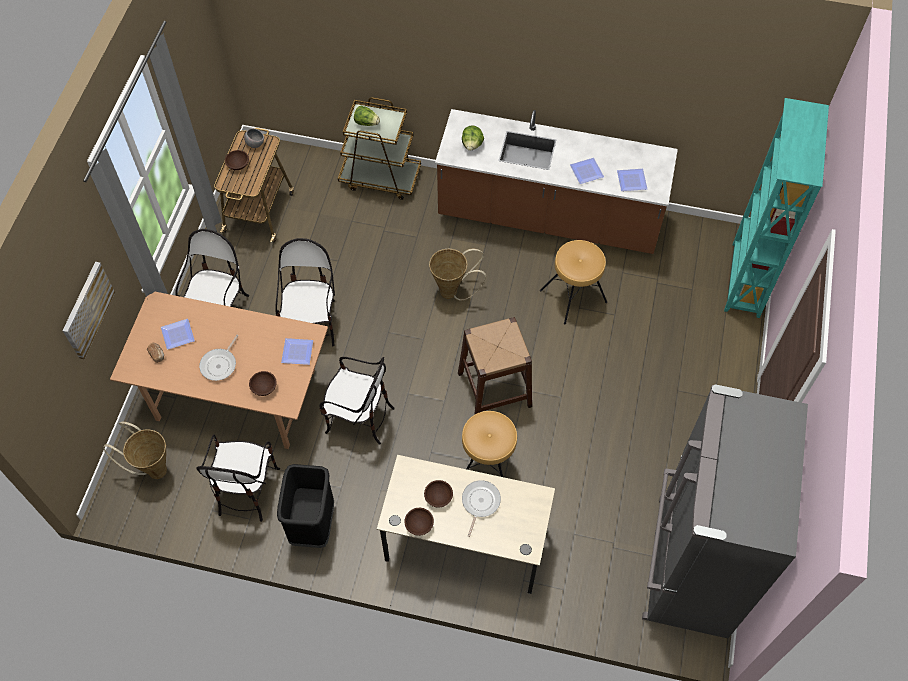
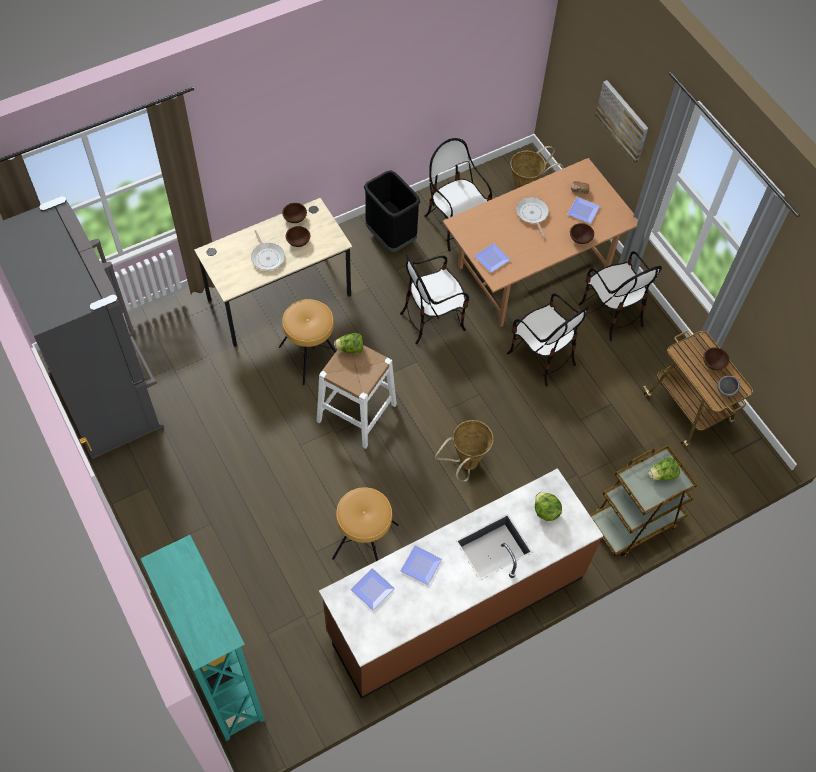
camera: 135 degrees right, 0 degrees up
brown bowl [249,371,277,396] -> brown bowl moved to [570,223,594,244]
brown stool [458,317,532,415] -> white stool [316,345,397,449]
none -> lettuce [334,333,363,354]

